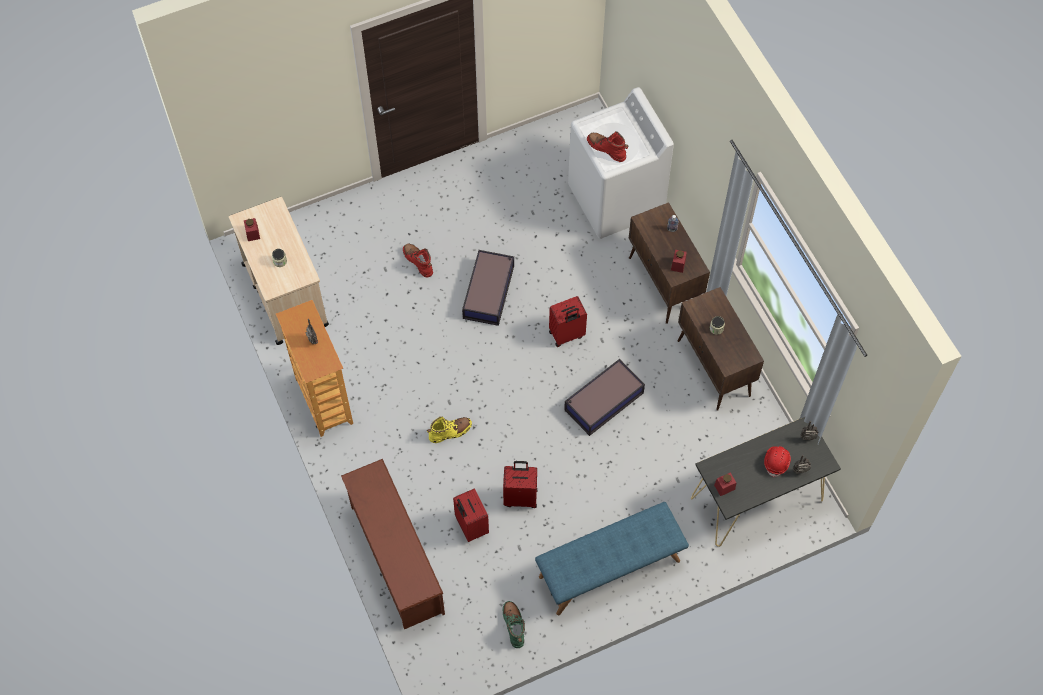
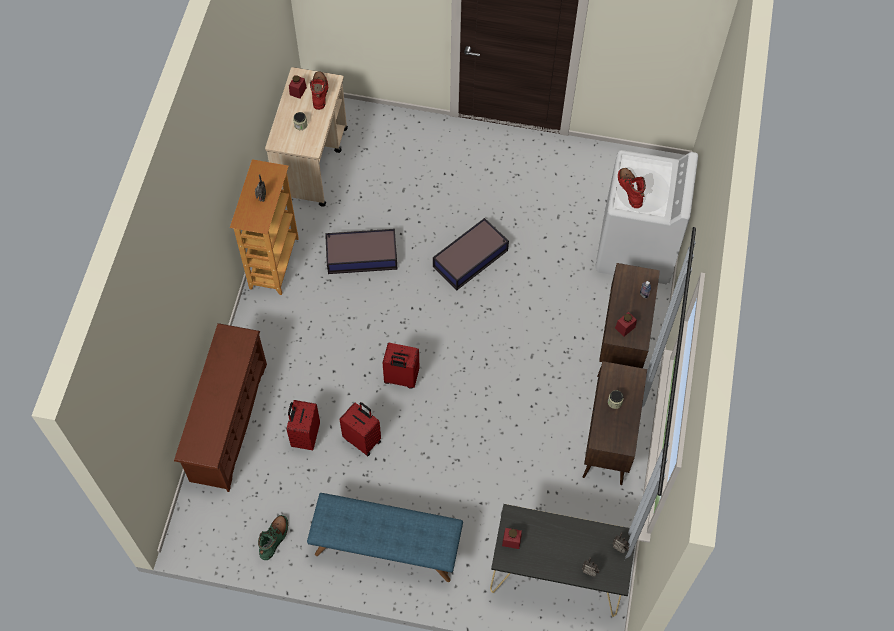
camera: 35 degrees right, 0 degrees up
red boot [403,244,433,278] -> red boot moved to [310,71,328,110]
yellow boot [427,416,472,443] -> none
red suitcase [549,296,587,347] -> red suitcase moved to [383,343,419,389]
storage box [564,359,645,436] -> storage box moved to [325,229,398,274]
red hard hat [764,446,791,477] -> none

